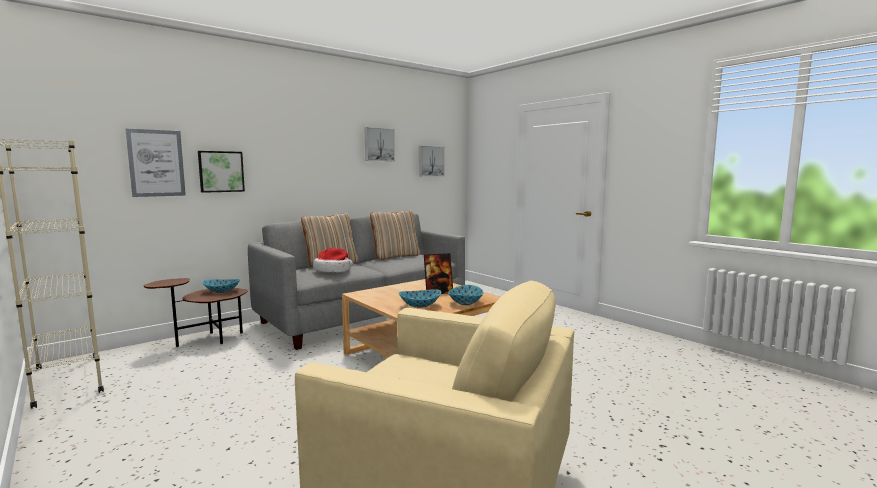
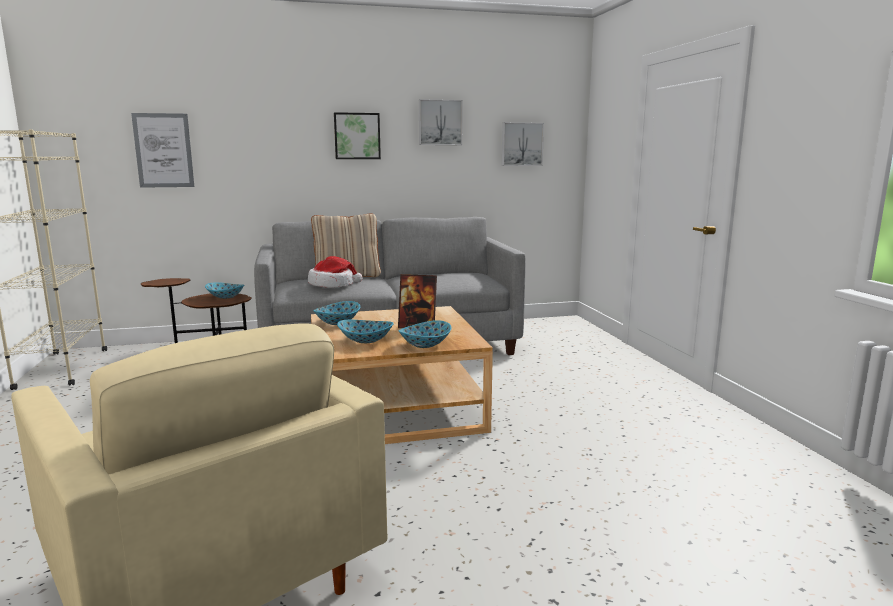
camera: 25 degrees right, 5 degrees up
picture [198,151,245,193] -> picture moved to [334,112,381,159]
beige pillow [370,210,420,260] -> none
none -> bowl [313,301,360,325]

